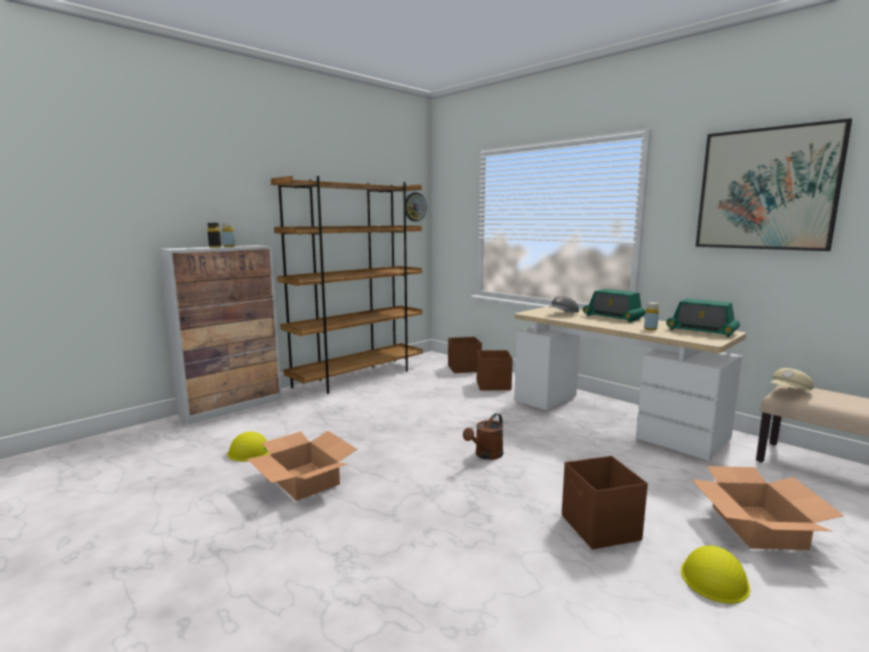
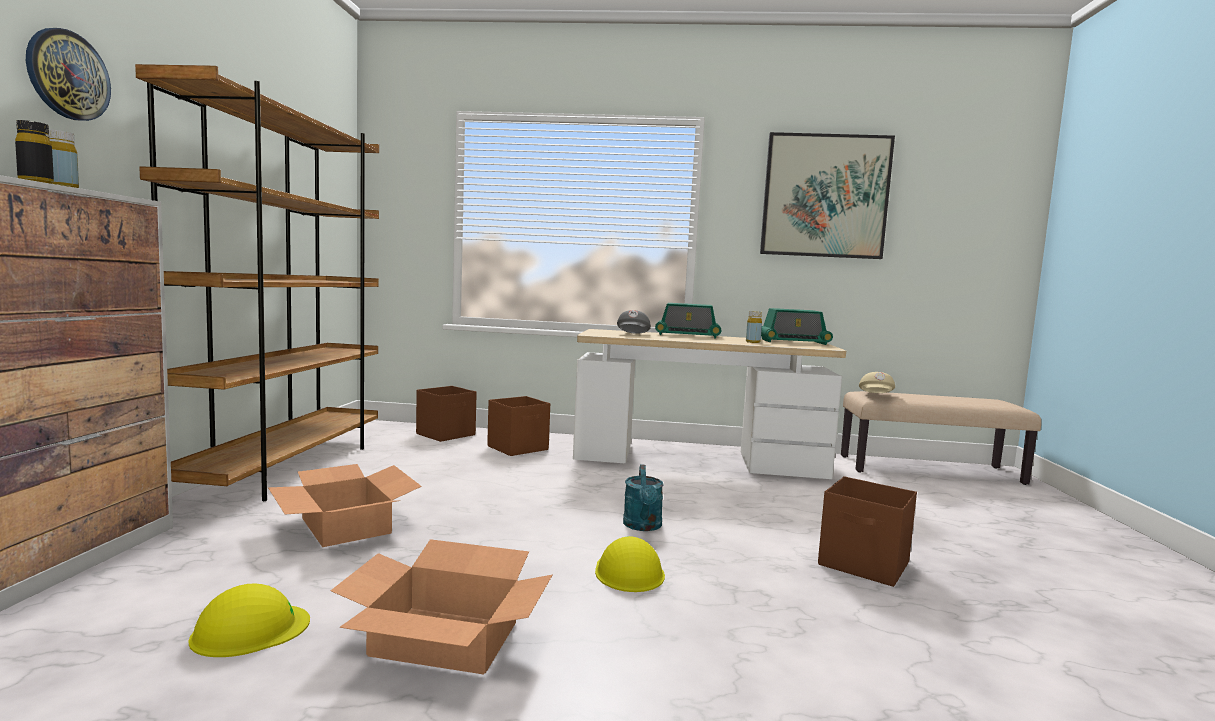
camera: 40 degrees left, 5 degrees down
wall clock [406,192,427,222] -> wall clock moved to [26,28,111,121]
brown watering can [463,413,503,460] -> turquoise watering can [623,464,664,531]
yellow hard hat [681,545,750,604] -> yellow hard hat moved to [595,536,665,592]
cardboard box [691,466,844,550] -> cardboard box moved to [268,464,422,547]

